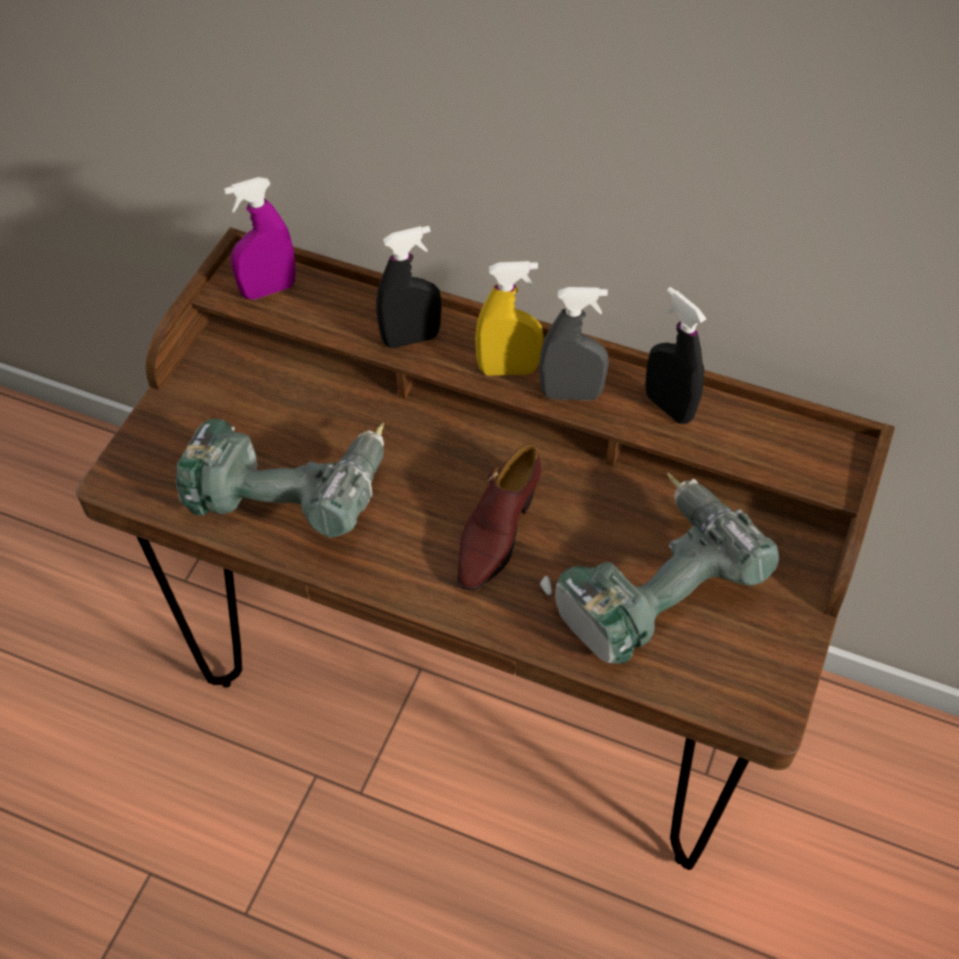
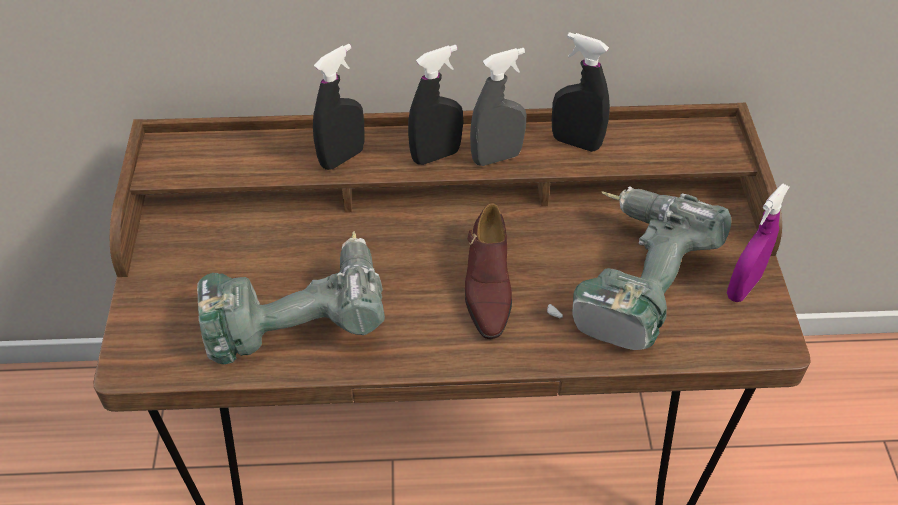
camera: 25 degrees left, 5 degrees down
purple spray bottle [224,177,296,299] -> purple spray bottle moved to [727,184,790,302]
yellow spray bottle [475,261,543,376] -> black spray bottle [408,45,463,165]

